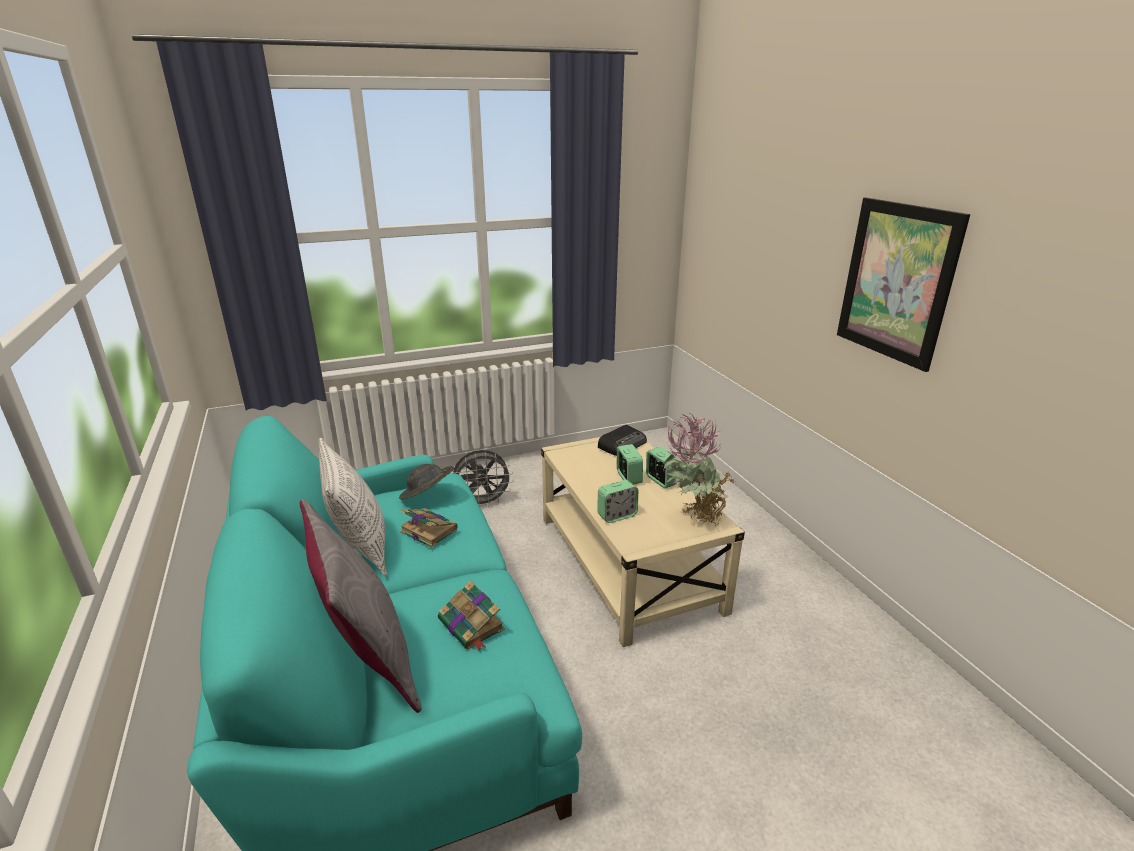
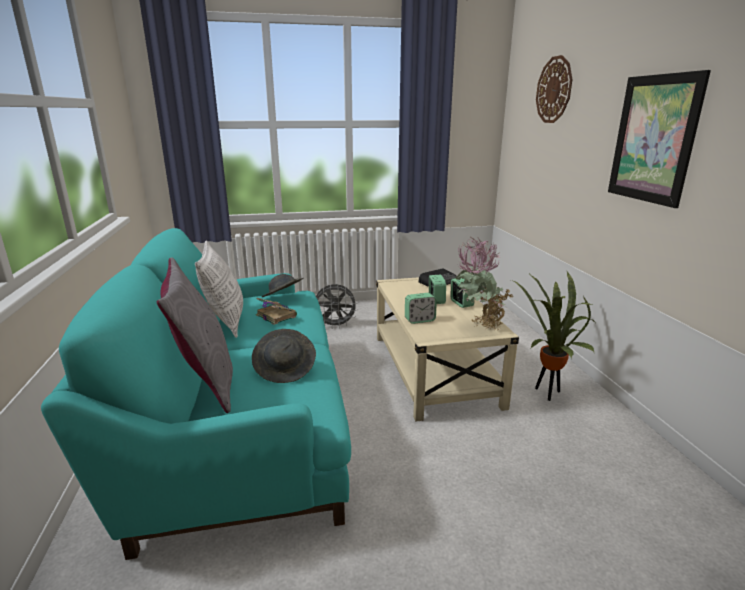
camera: 10 degrees right, 5 degrees down
book [438,580,505,651] -> grey hat [252,329,316,383]
none -> potted plant [511,272,595,401]
none -> wall clock [536,55,573,123]

